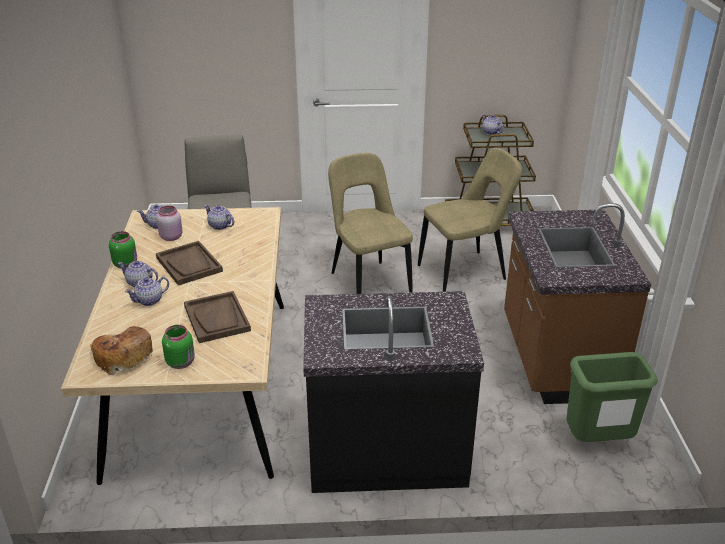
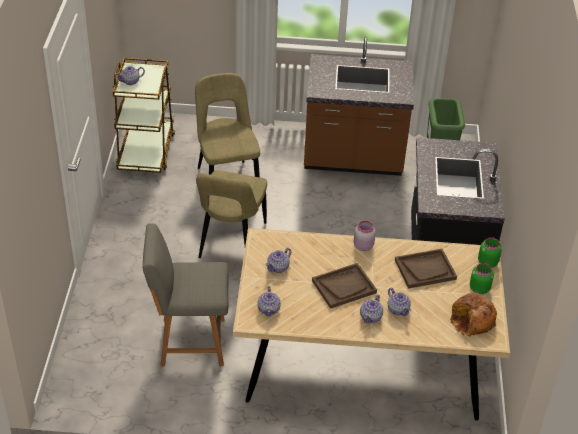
camera: 85 degrees left, 10 degrees up
green jar [109,231,137,269] -> green jar moved to [478,237,502,268]
pink jar [156,206,183,241] -> pink jar moved to [354,221,376,251]
beige chair [328,153,413,294] -> beige chair turned 60 degrees counterclockwise [196,170,267,258]

